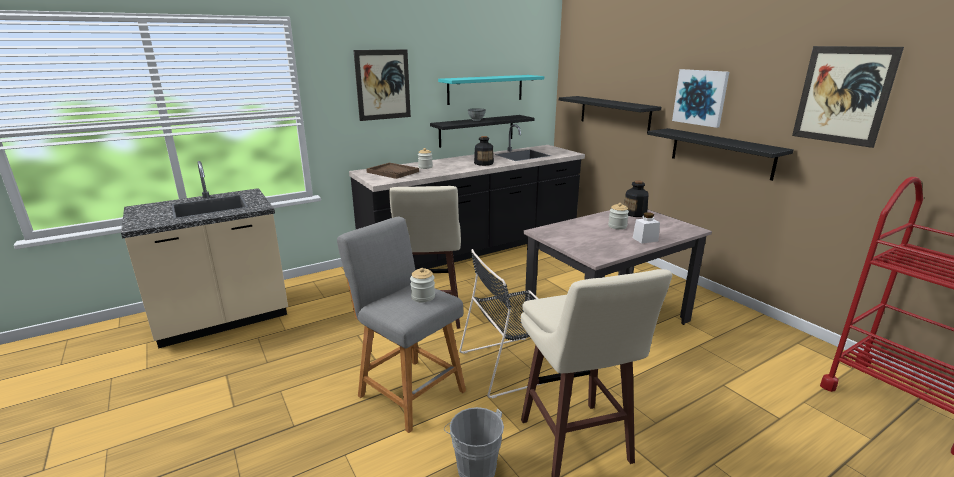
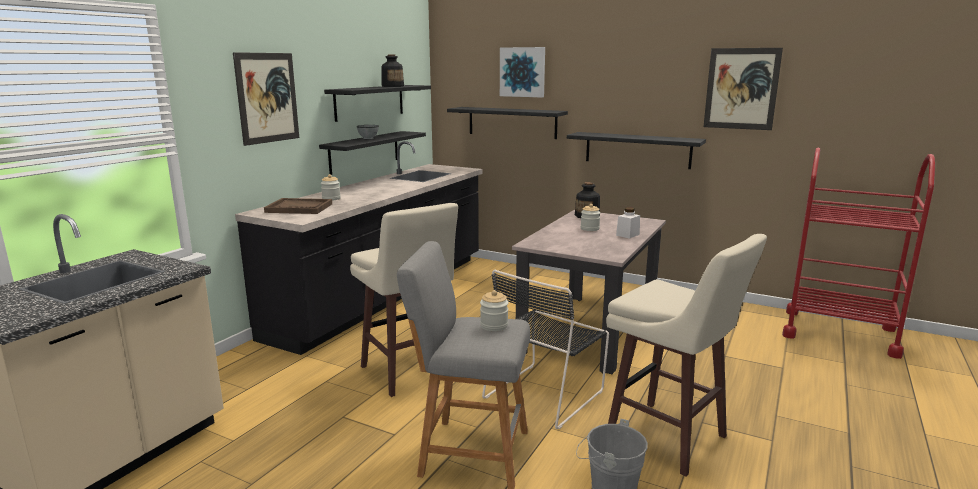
camera: 30 degrees left, 5 degrees down
turquoise shelf [438,75,544,105] -> black shelf [324,85,431,122]
bottle [474,136,494,166] -> bottle moved to [381,54,404,87]
picture [672,69,729,128] -> picture moved to [500,47,545,97]

